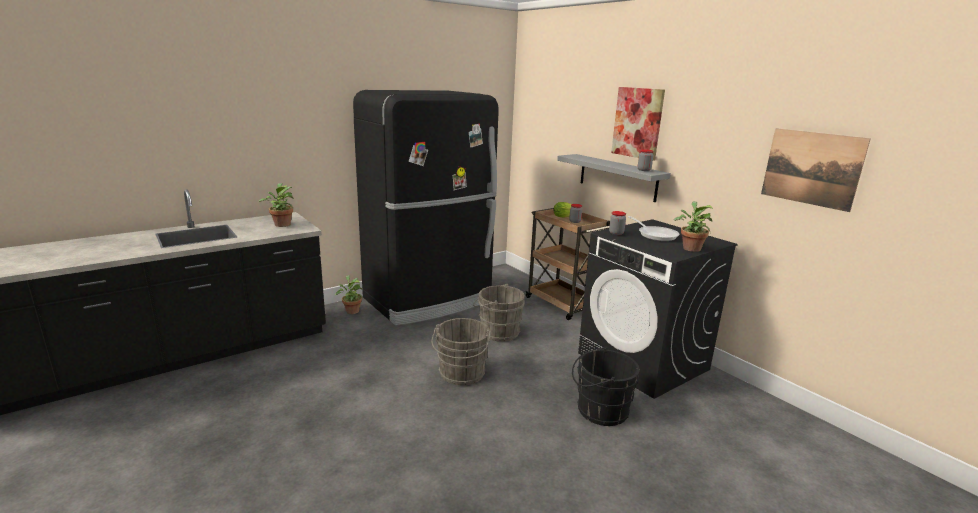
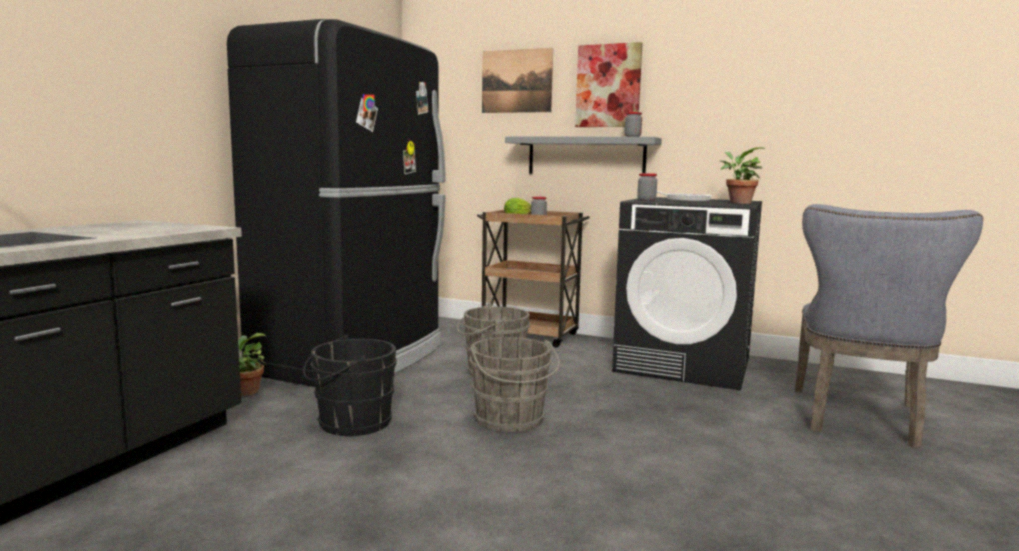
camera: 30 degrees left, 10 degrees down
potted plant [259,183,294,227] -> none
black bucket [572,347,640,426] -> black bucket moved to [303,335,397,436]
picture [761,128,871,212] -> picture moved to [482,48,553,113]
none -> grey chair [795,204,983,448]

